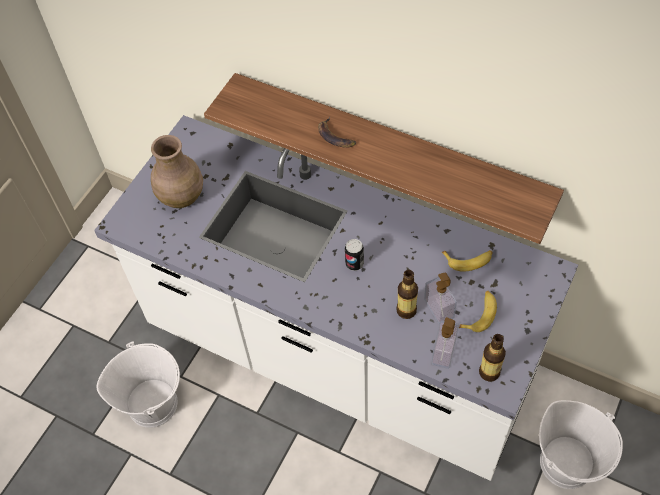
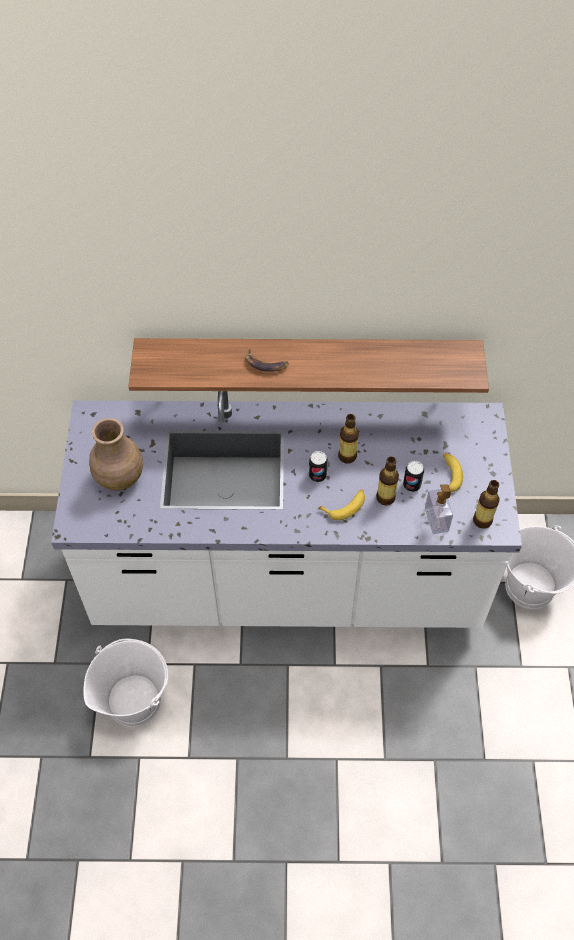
camera: 30 degrees left, 0 degrees up
soap dispenser [424,273,457,324] -> can [403,461,424,492]
banana [442,250,493,272] -> banana moved to [318,489,365,520]
none -> bottle [338,414,359,464]

